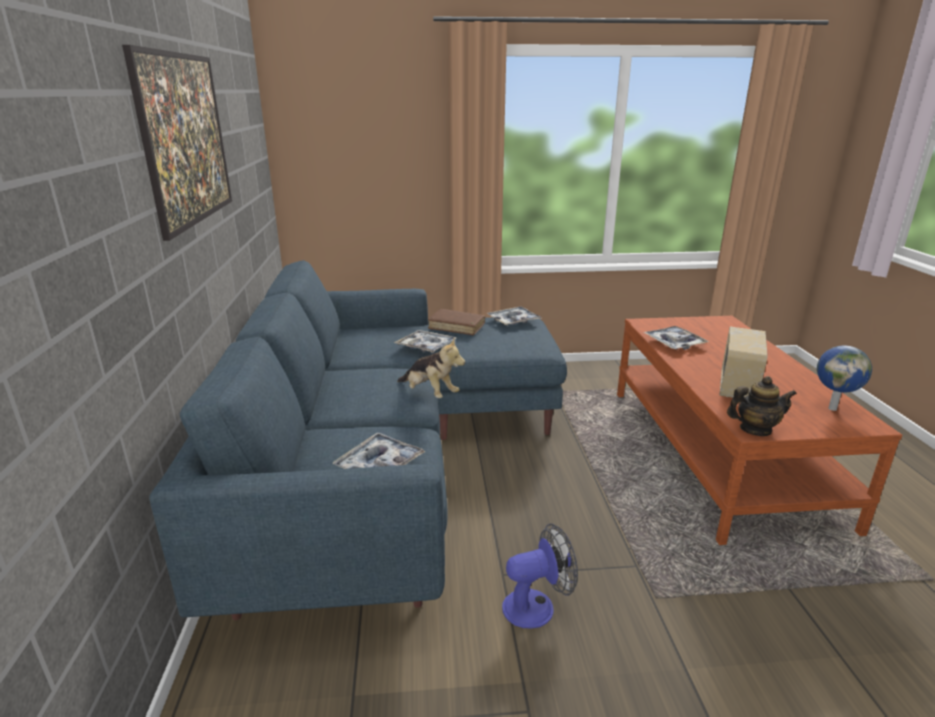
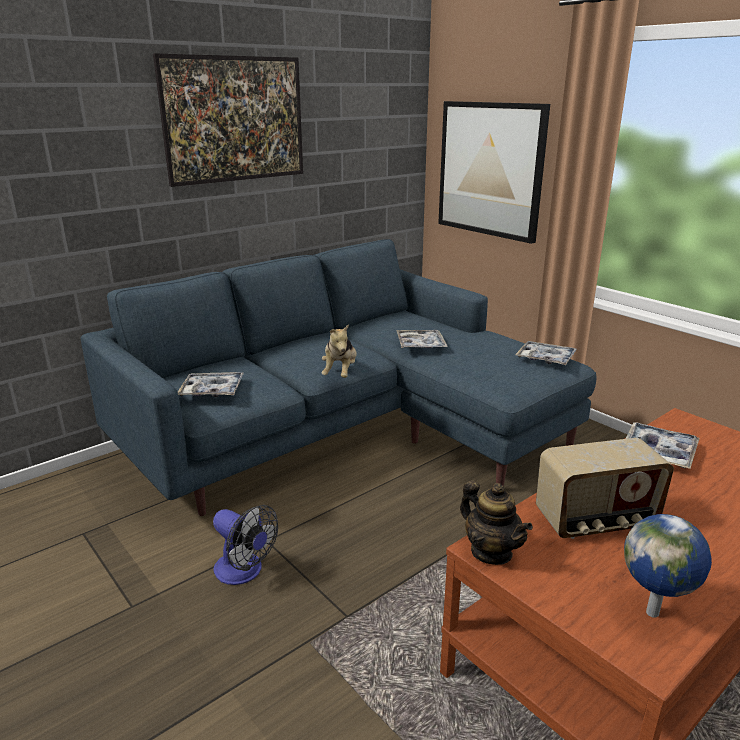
camera: 55 degrees right, 0 degrees up
brown book [428,309,485,335] -> none
none -> picture [438,101,550,244]

